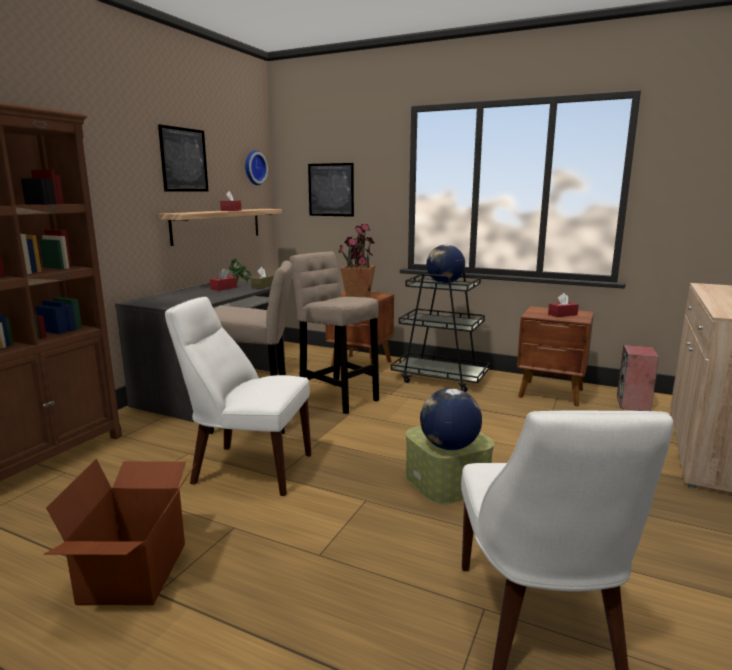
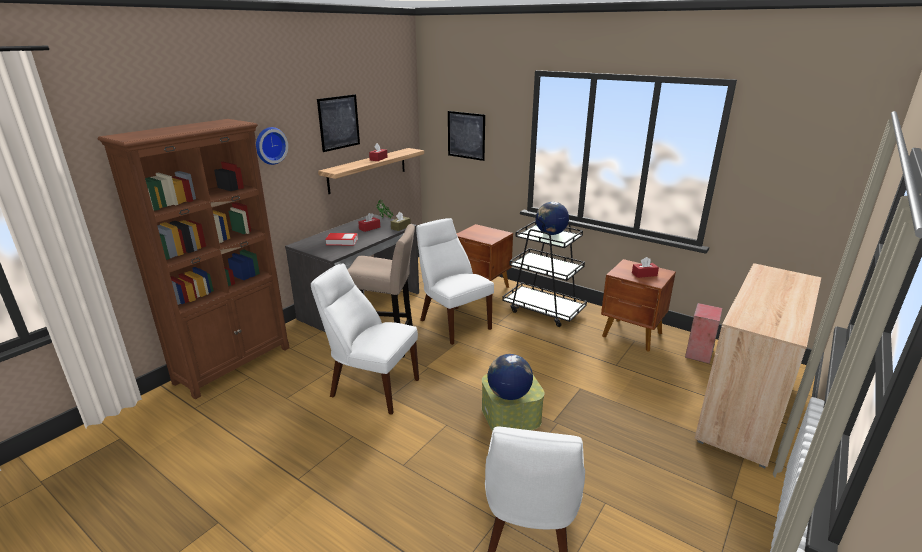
camera: 10 degrees right, 10 degrees up
cardboard box [44,459,196,605] -> none
wall clock [245,150,268,185] -> wall clock moved to [256,127,288,165]
beige stool [289,251,379,414] -> white chair [416,218,494,345]
potted plant [338,224,376,297] -> none
none -> book [325,233,358,246]

